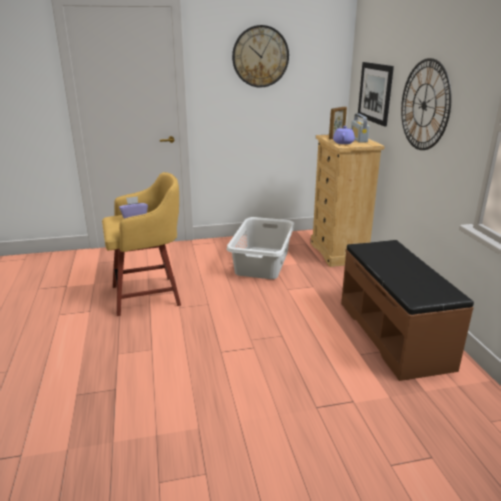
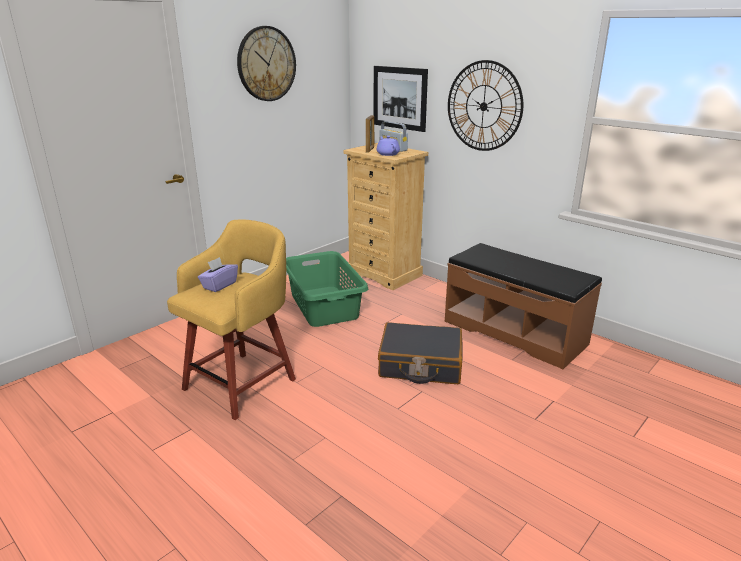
camera: 35 degrees left, 0 degrees up
grey laundry basket [227,217,295,279] -> green laundry basket [286,251,368,327]
none -> black suitcase [378,322,463,384]

